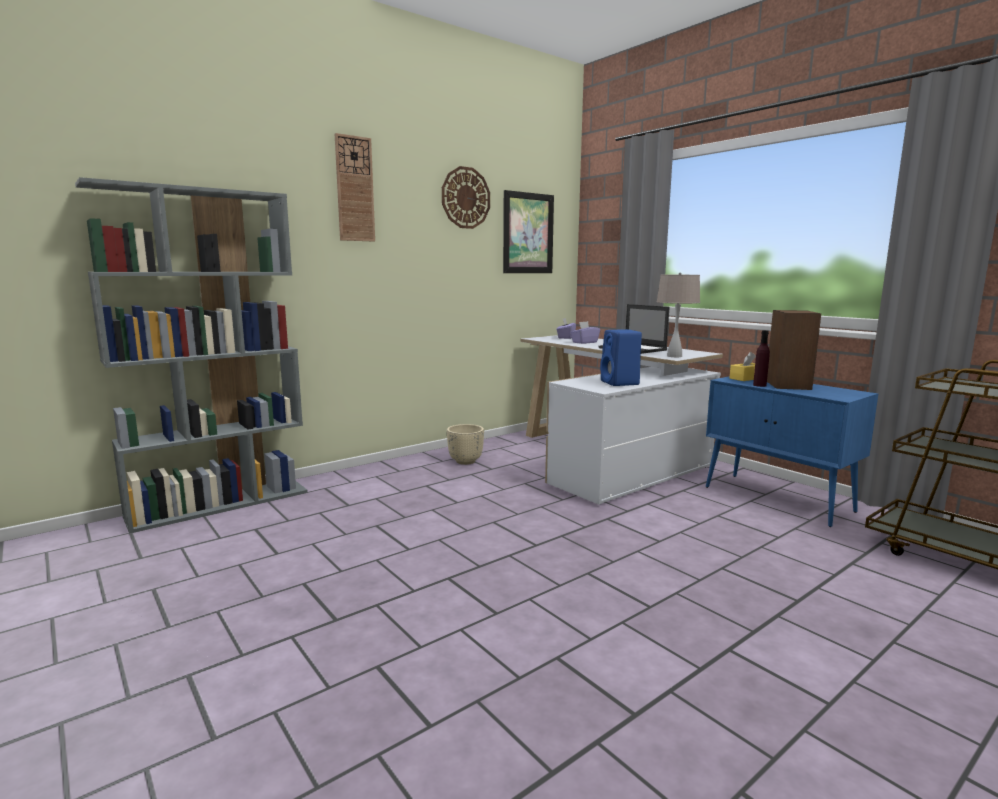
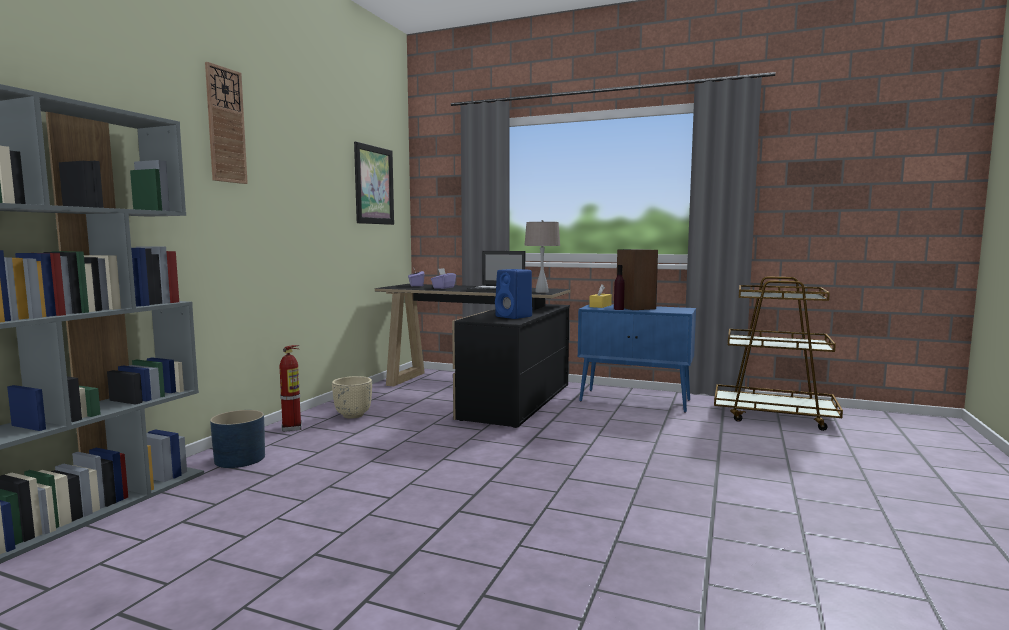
camera: 30 degrees left, 5 degrees down
wall clock [442,166,490,229] -> none
white desk [520,335,723,505] -> black desk [375,284,570,428]
none -> blue planter [210,410,265,468]
none -> fire extinguisher [279,345,302,432]

